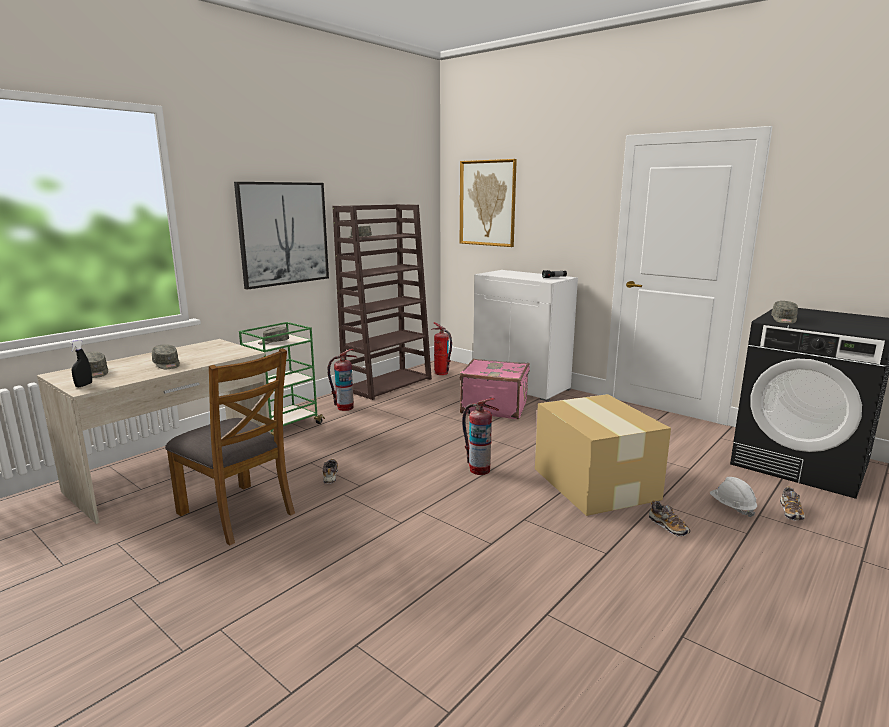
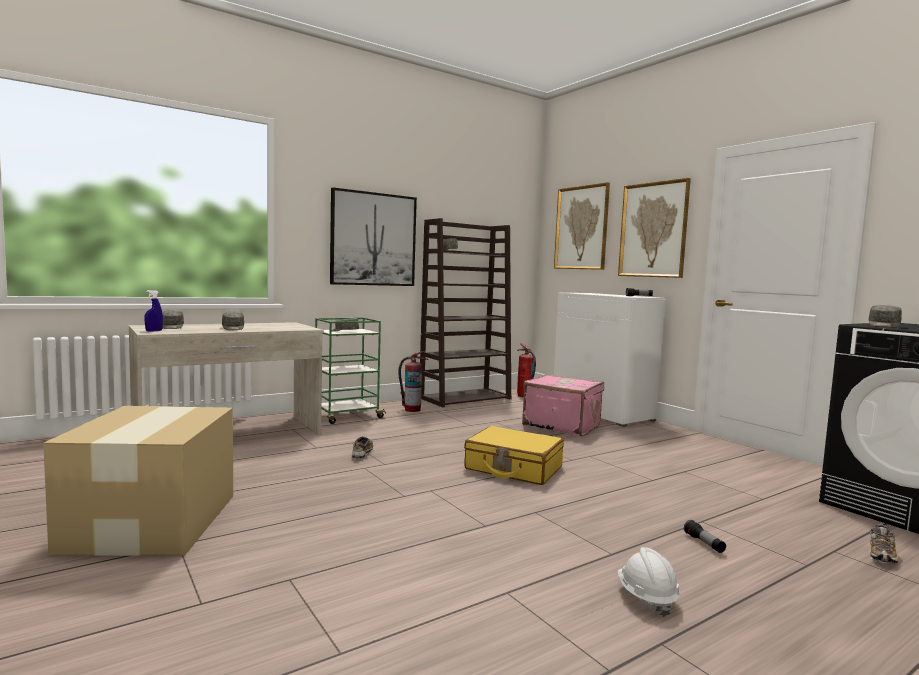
camera: 15 degrees right, 10 degrees down
black spray bottle [69,340,92,387] -> blue spray bottle [145,290,163,332]
brown chair [165,348,295,546] -> none
fire extinguisher [462,398,499,475] -> yellow suitcase [464,426,564,485]
cardboard box [535,394,671,516] -> cardboard box moved to [43,406,233,556]
shoe [649,500,690,537] -> flashlight [684,520,726,553]
white hard hat [710,477,757,517] -> white hard hat moved to [618,547,680,617]
none -> picture [618,178,691,278]

